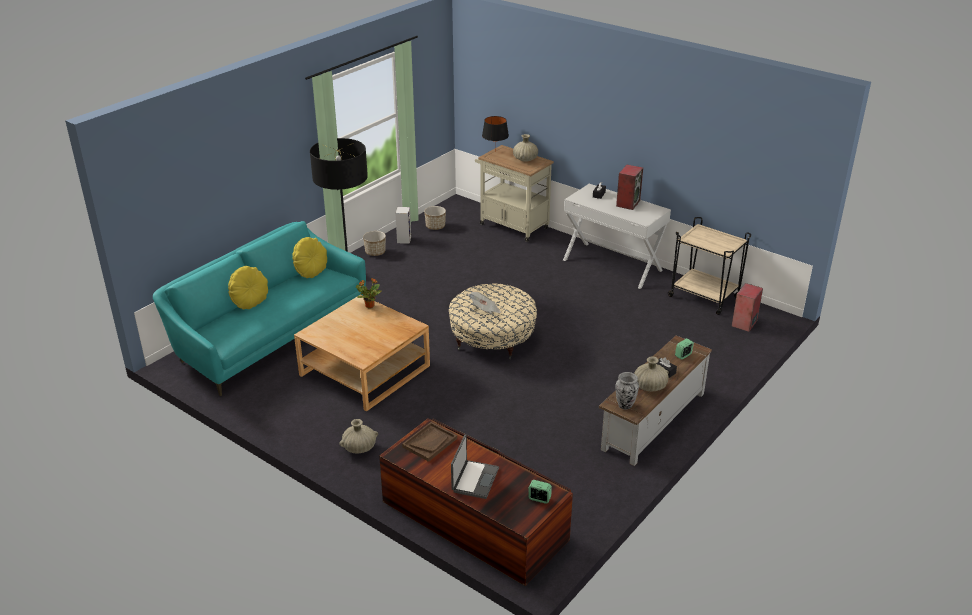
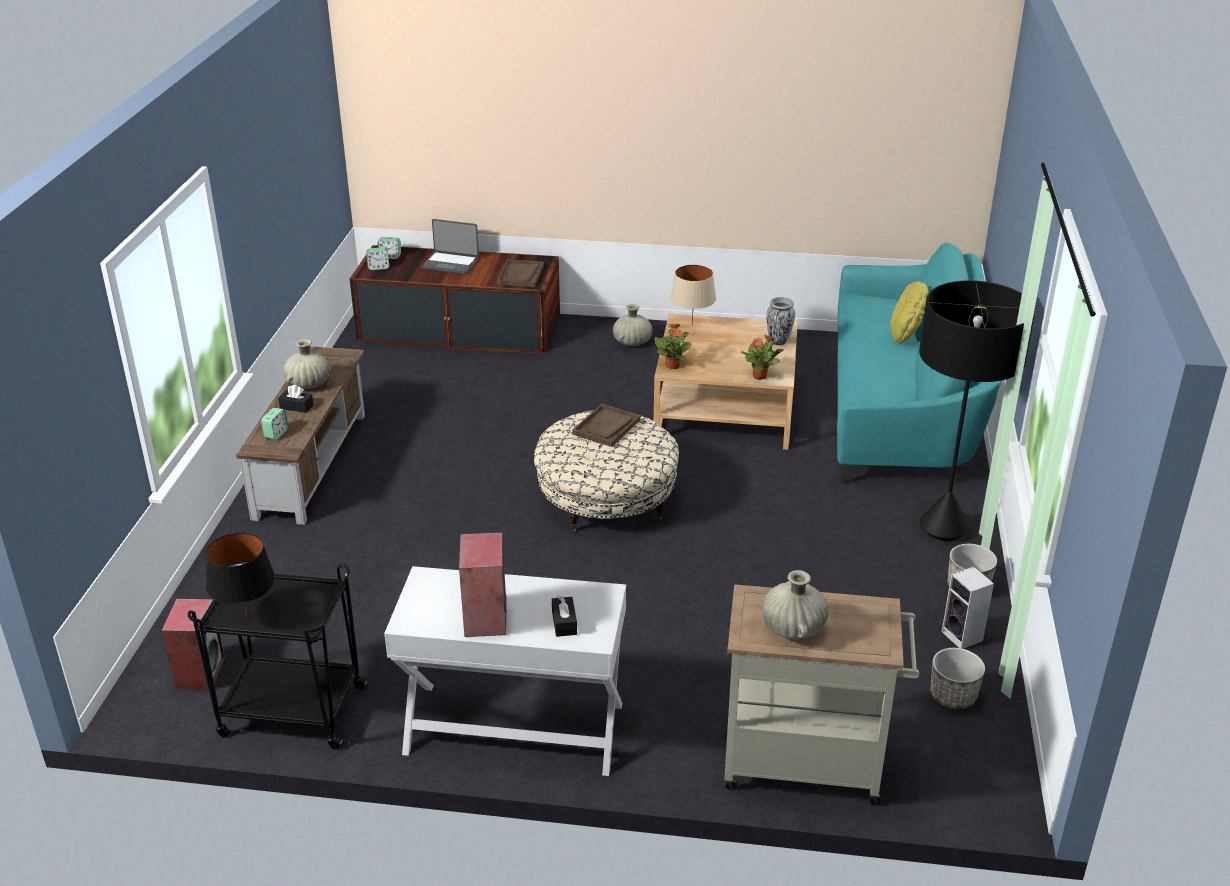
camera: 150 degrees right, 0 degrees up
yellow pillow [292,237,327,278] -> none
laptop [451,434,499,499] -> laptop turned 60 degrees counterclockwise [421,219,479,275]
newspaper [468,292,501,313] -> brown tray [572,404,641,447]
black table lamp [482,116,509,152] -> black table lamp moved to [206,533,275,617]
vase [616,372,639,409] -> vase moved to [766,297,795,346]
beige cart [668,217,751,315] -> black cart [188,562,369,749]
none -> alarm clock [377,237,401,259]
none -> potted plant [654,324,691,369]
none -> beige table lamp [670,264,716,325]

